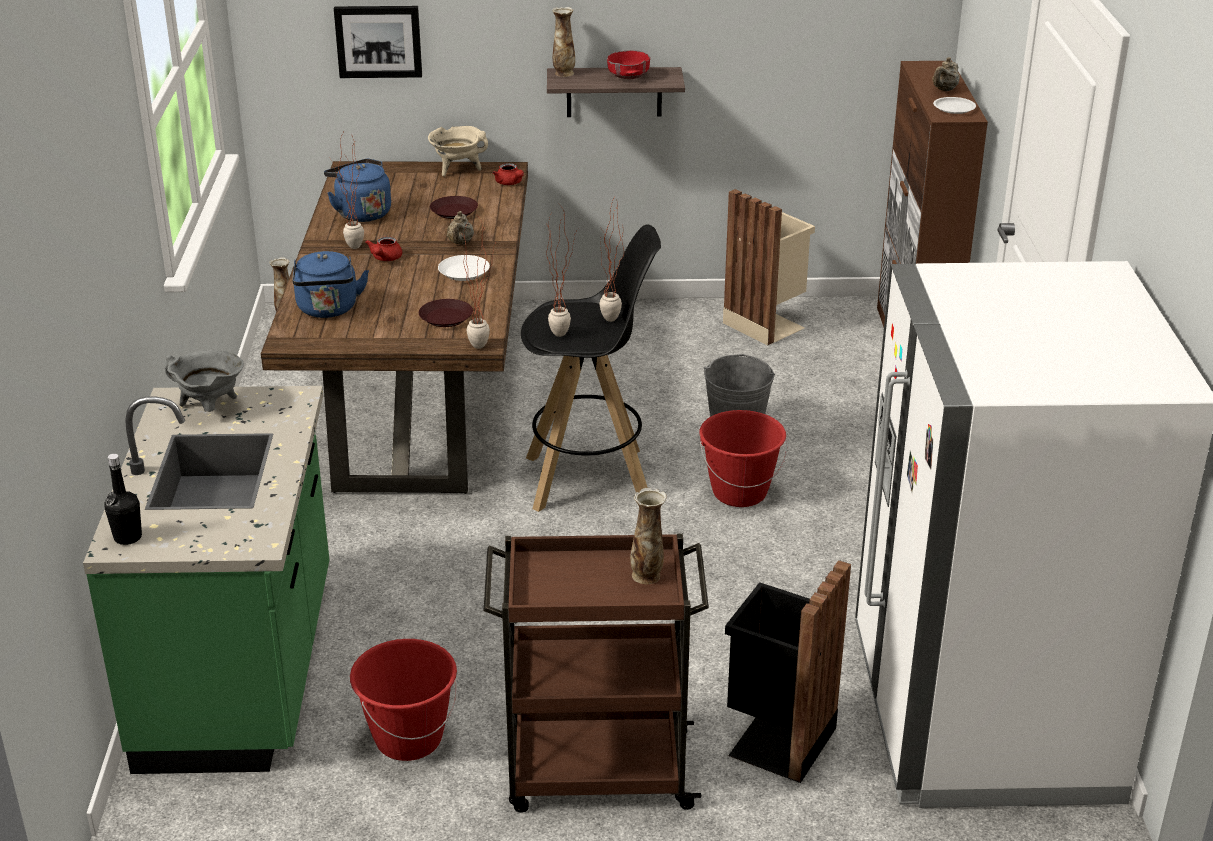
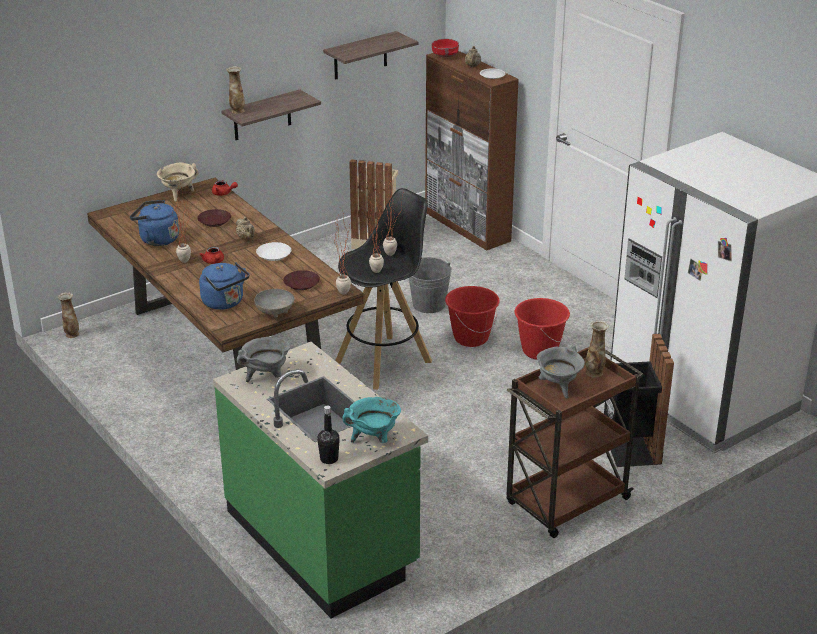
camera: 35 degrees left, 0 degrees up
picture [334,6,422,78] -> none
red bucket [350,639,457,761] -> red bucket moved to [515,298,570,360]
red bowl [607,50,650,79] -> red bowl moved to [432,39,459,58]
none -> grey bowl [254,289,294,318]
none -> shelf [323,31,419,80]
none -> turquoise cooking pot [342,397,401,443]
none -> grey cooking pot [536,345,585,398]

